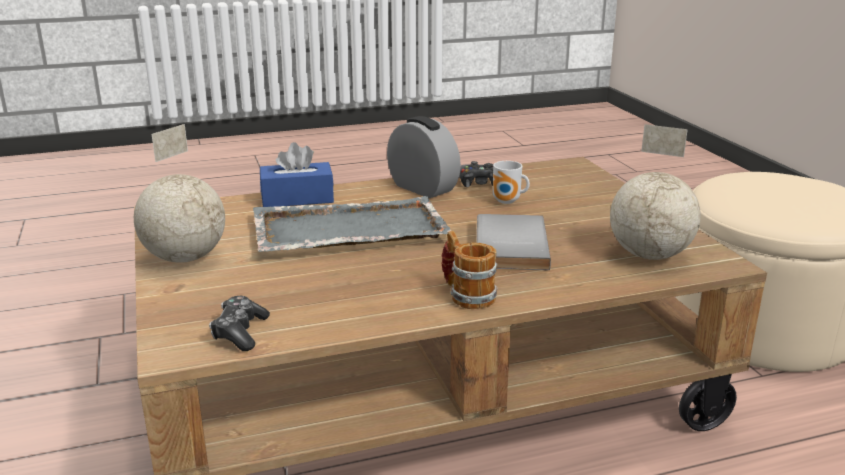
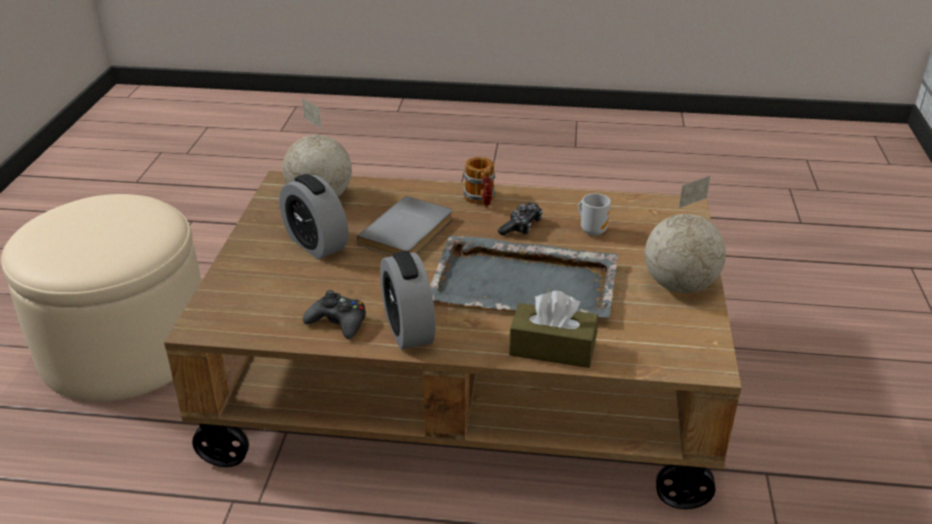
camera: 155 degrees left, 10 degrees up
game controller [209,296,270,351] -> game controller moved to [498,203,543,236]
blue tissue box [260,142,334,207] -> brown tissue box [509,291,598,368]
mug [493,161,530,204] -> mug moved to [578,193,611,236]
none -> alarm clock [279,174,348,260]

